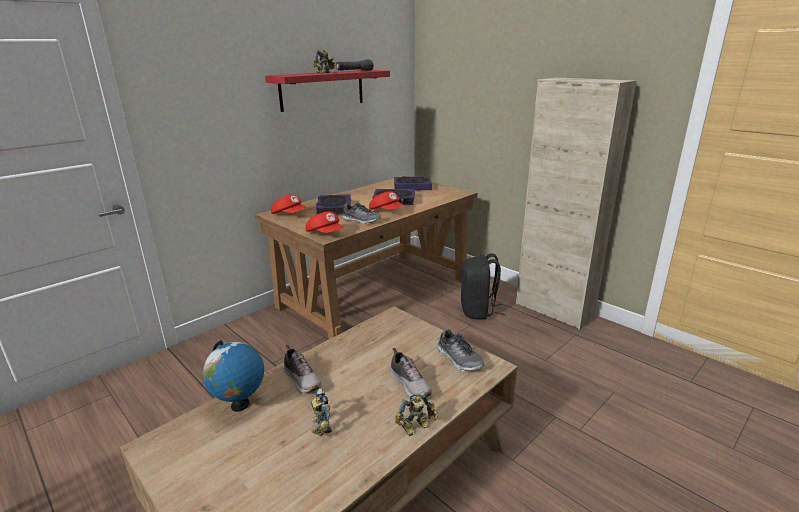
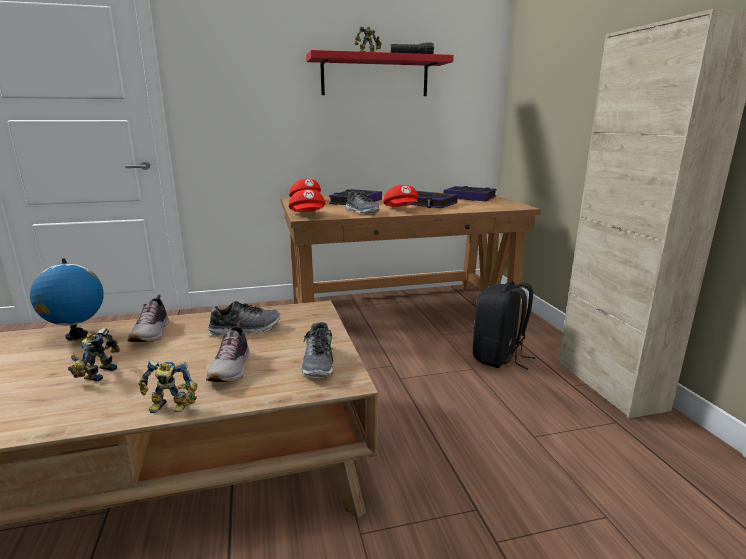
camera: 30 degrees right, 5 degrees down
none -> shoe [208,301,280,337]

